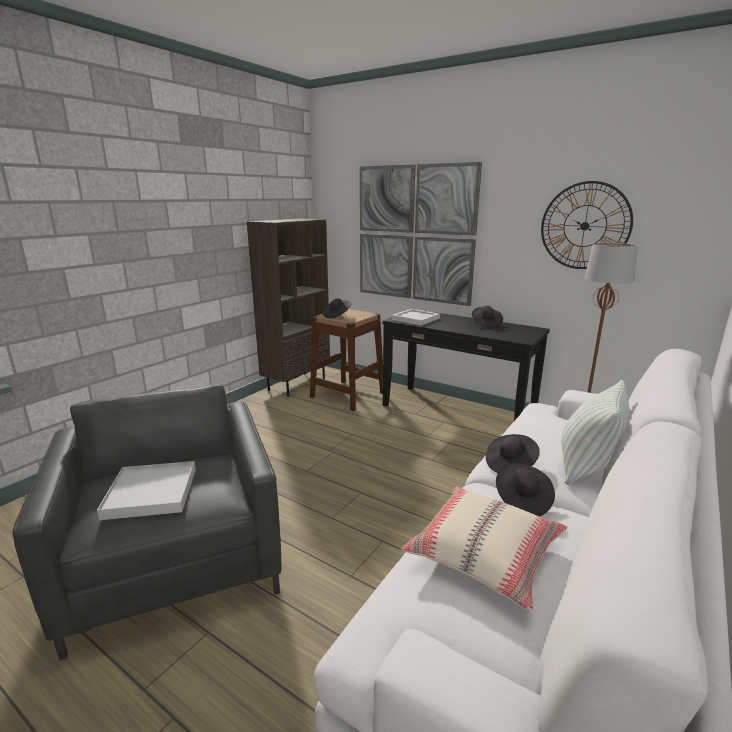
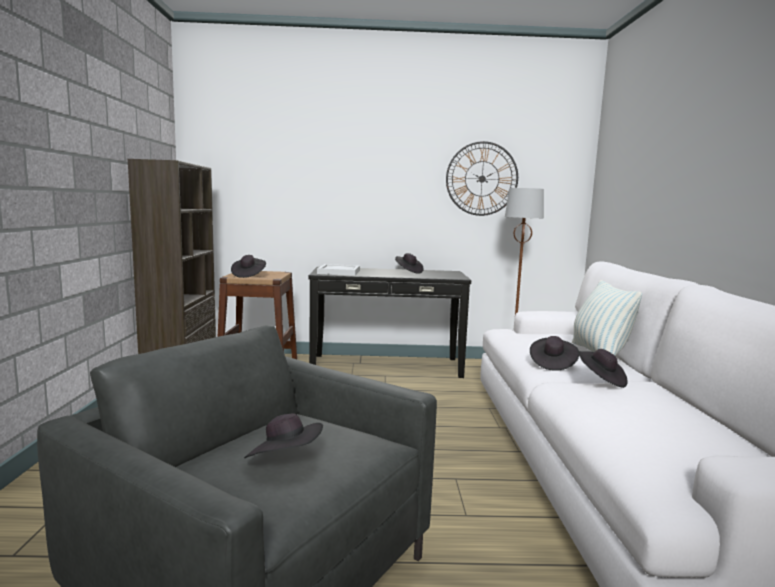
camera: 35 degrees left, 10 degrees down
white tray [97,461,196,520] -> black hat [244,413,323,458]
picture [360,162,482,306] -> none
beige pillow [401,486,567,612] -> none

